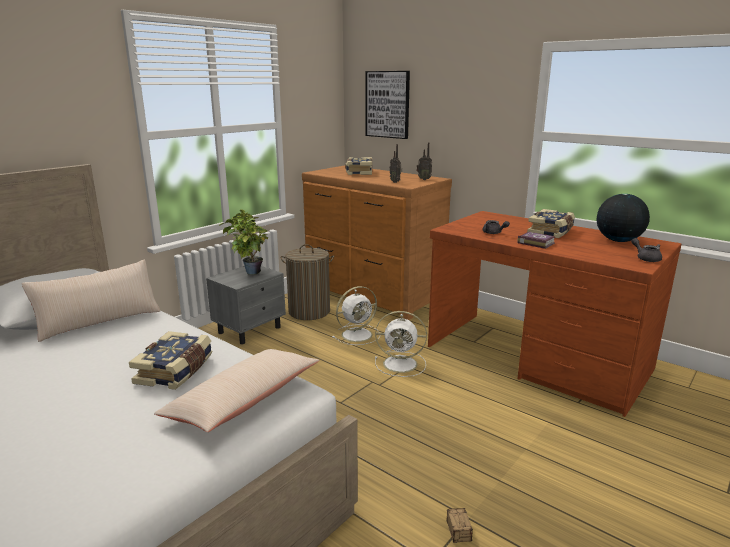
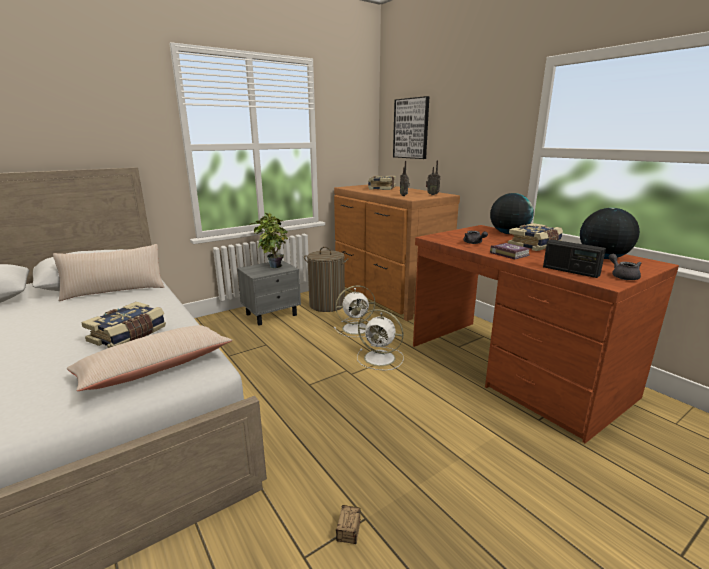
camera: 15 degrees right, 0 degrees up
none -> globe [490,193,534,234]
none -> radio [543,239,606,278]

